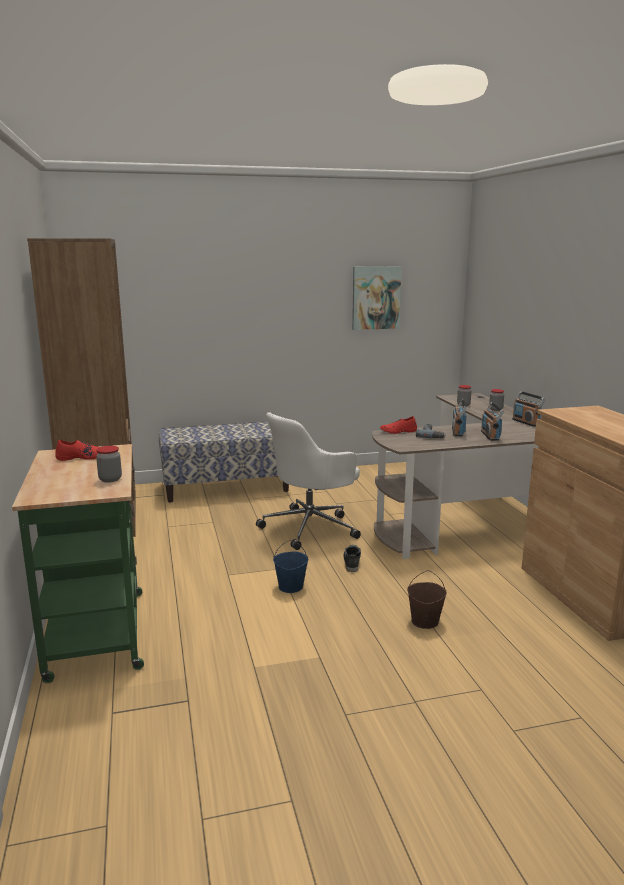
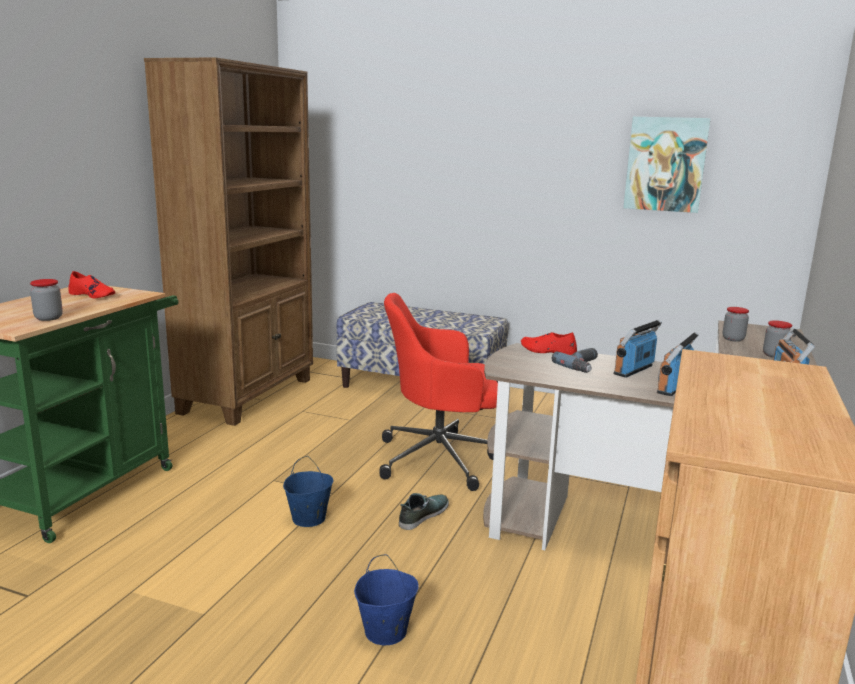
camera: 35 degrees right, 0 degrees up
white office chair [256,412,361,550] -> red office chair [379,293,498,491]
brown bucket [407,570,447,629] -> blue bucket [354,554,419,645]

